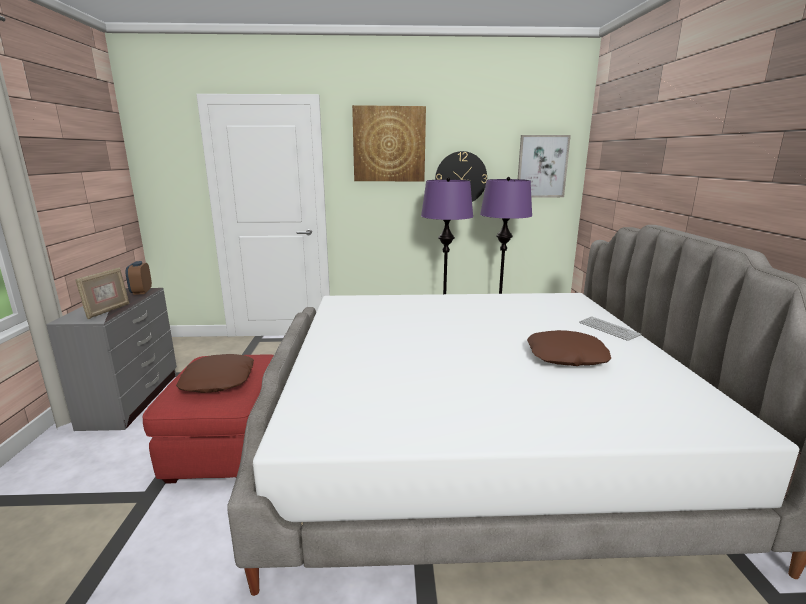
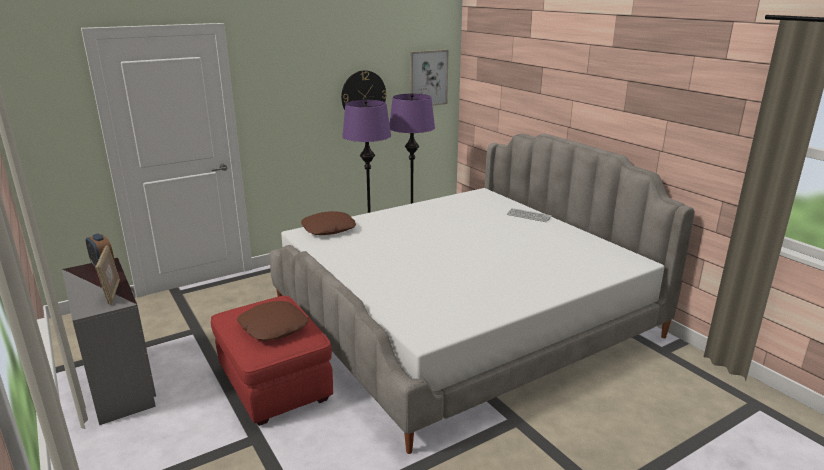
camera: 30 degrees left, 5 degrees up
picture [352,105,426,182] -> none
brown pillow [527,330,611,366] -> brown pillow moved to [301,211,356,235]

